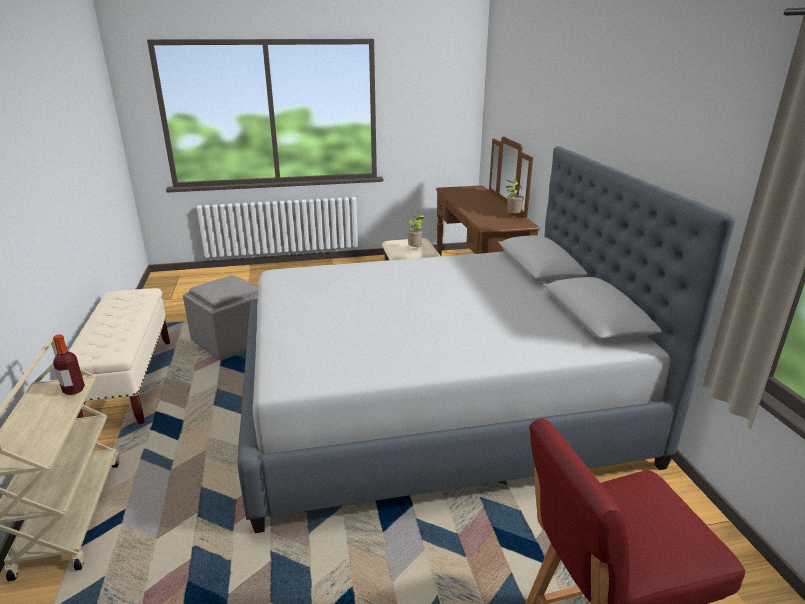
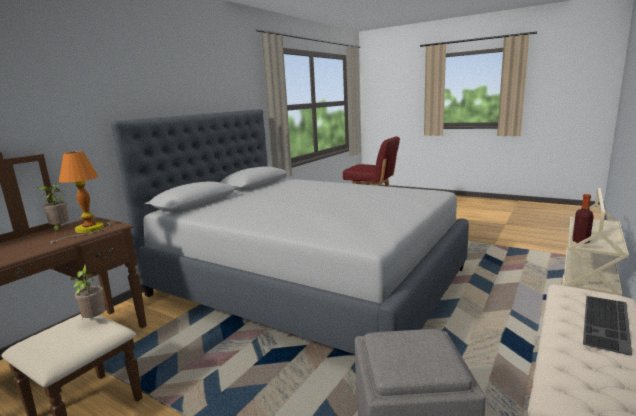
camera: 135 degrees left, 10 degrees down
none -> table lamp [51,151,111,243]
none -> keyboard [583,296,632,356]

